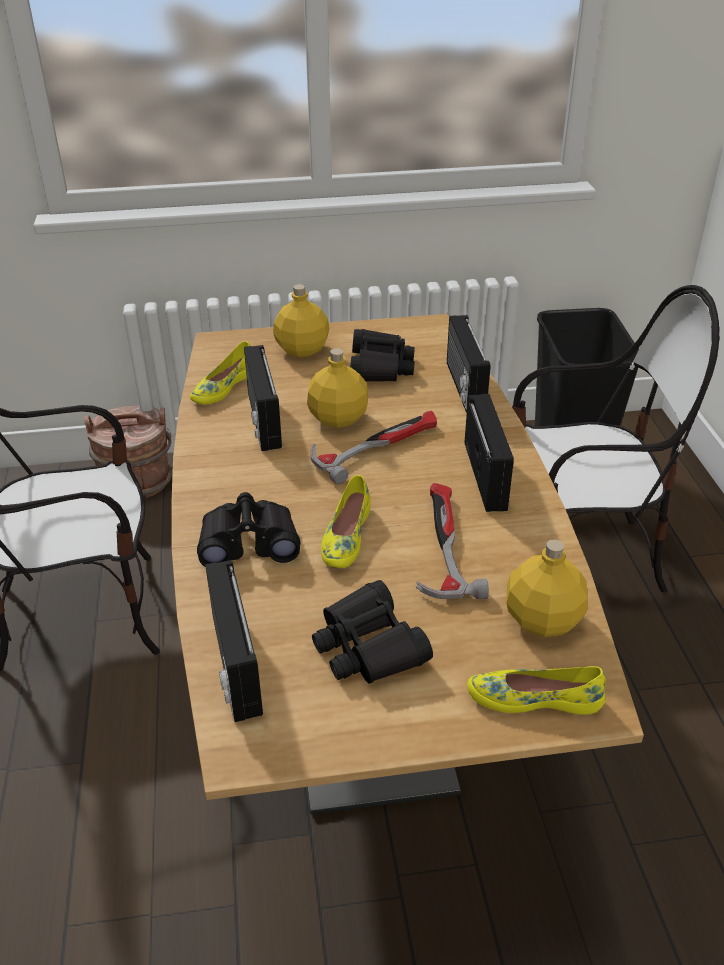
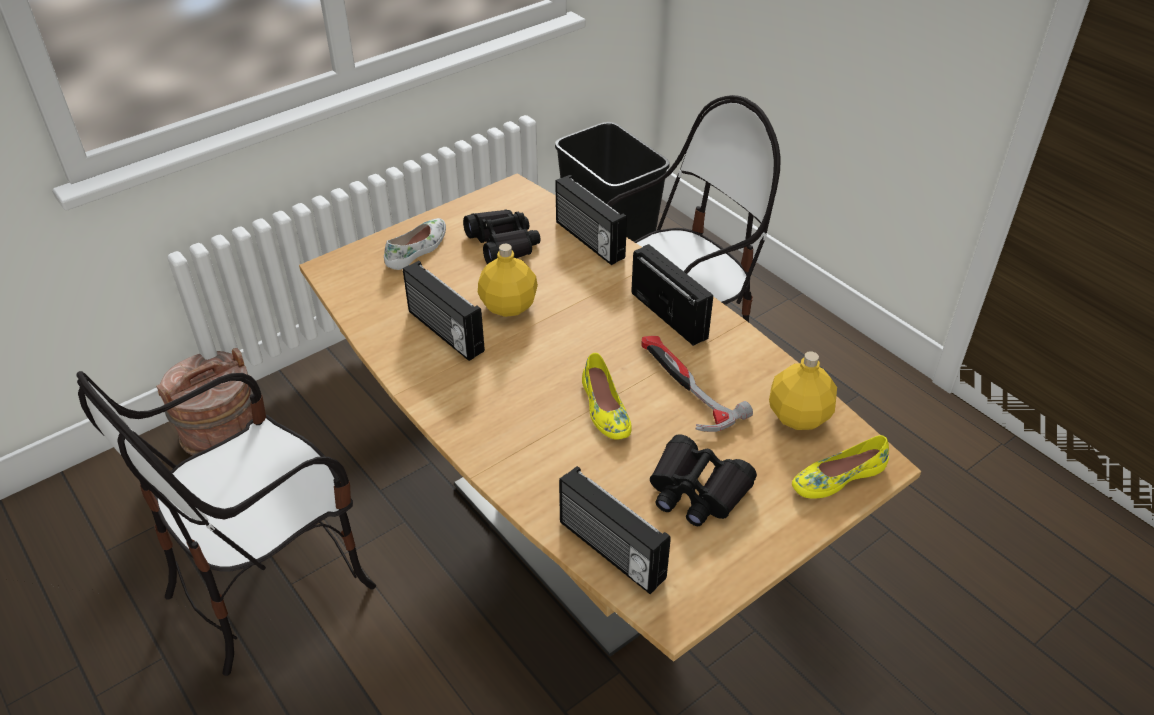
camera: 30 degrees left, 5 degrees up
yellow shoe [190,341,250,405] -> none
black binoculars [197,492,300,567] -> none
yellow bottle [273,284,330,357] -> white shoe [384,218,446,270]
hammer [310,411,437,484] -> none

